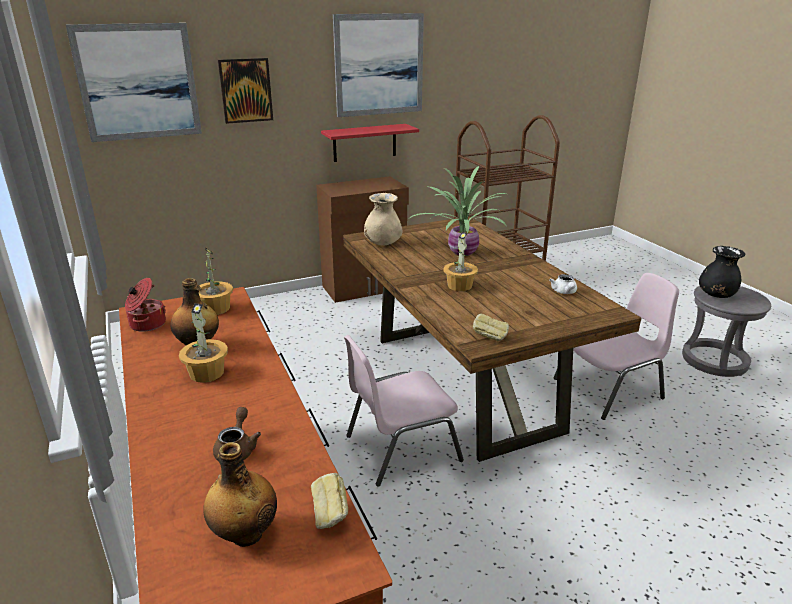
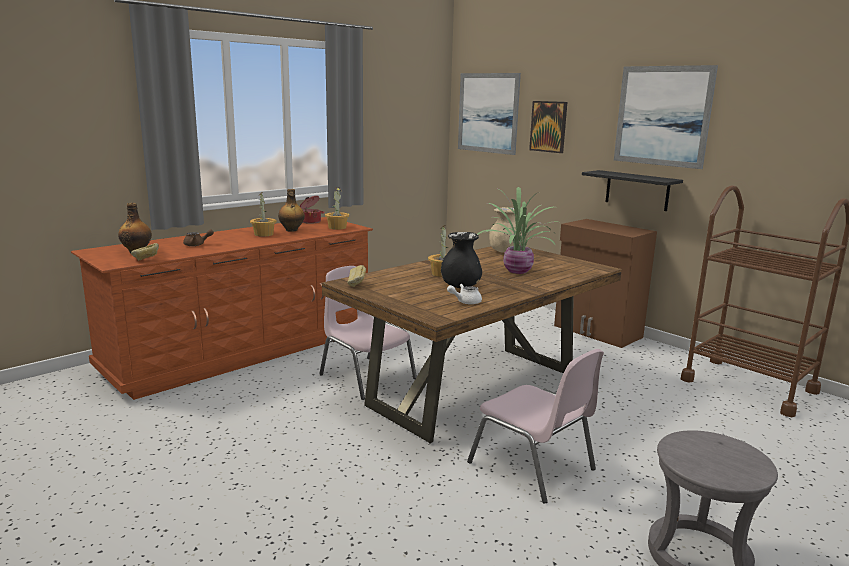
camera: 70 degrees right, 10 degrees down
red shelf [321,124,419,162] -> black shelf [582,170,683,211]
black vase [699,246,745,298] -> black vase moved to [441,232,482,288]

